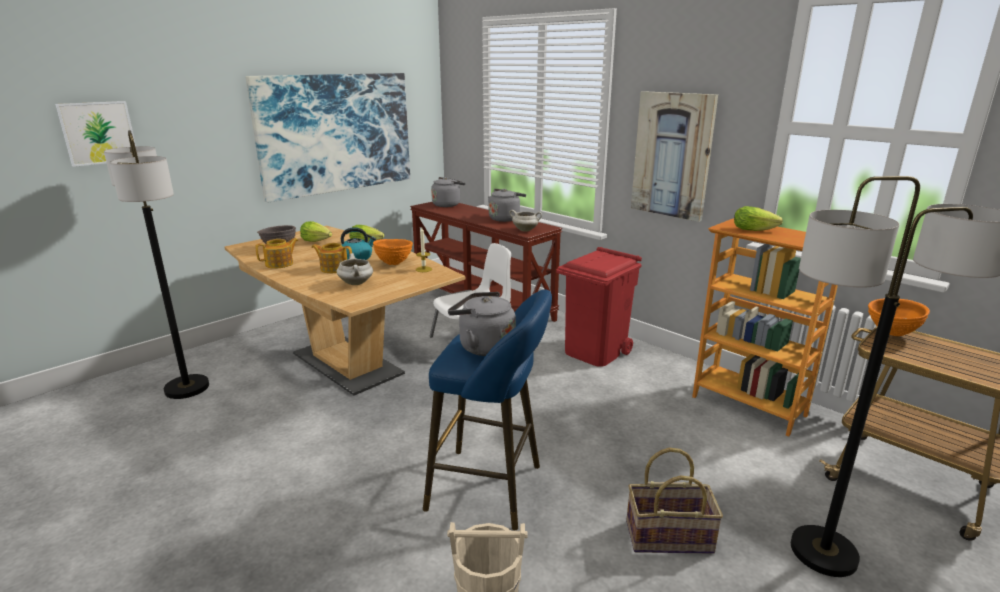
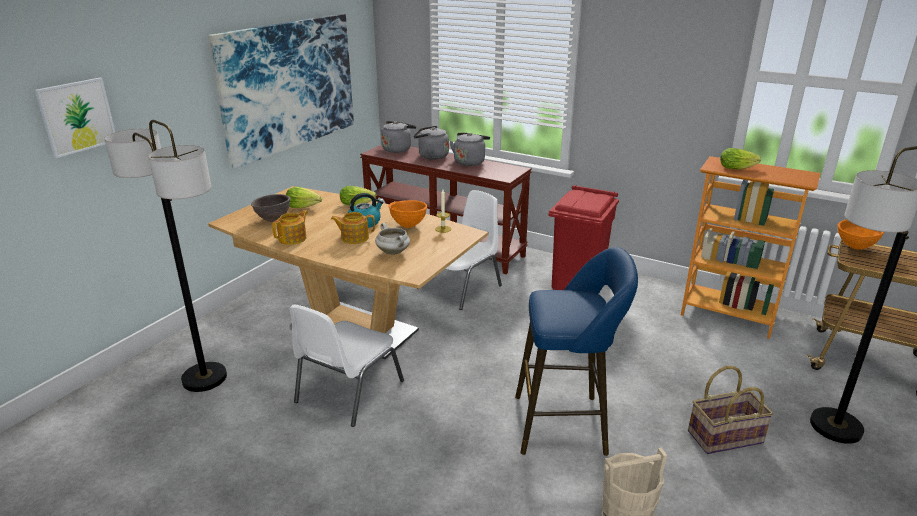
camera: 15 degrees left, 5 degrees up
grey kettle [448,292,516,356] -> grey kettle moved to [414,126,449,159]
white cooking pot [509,210,542,232] -> none
picture [631,91,718,222] -> none
none -> white chair [289,305,404,427]

